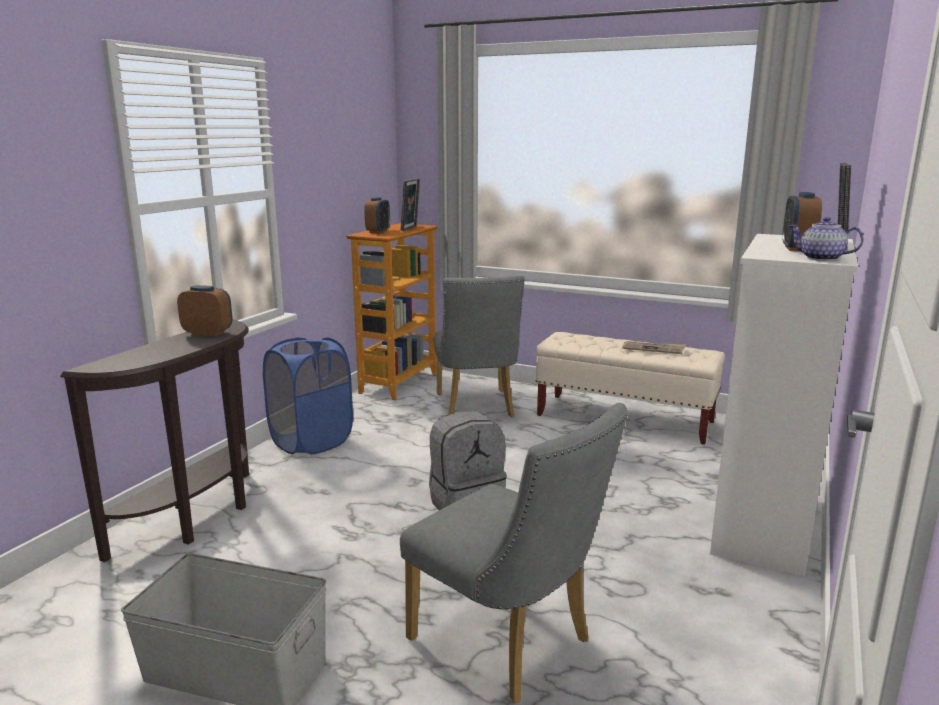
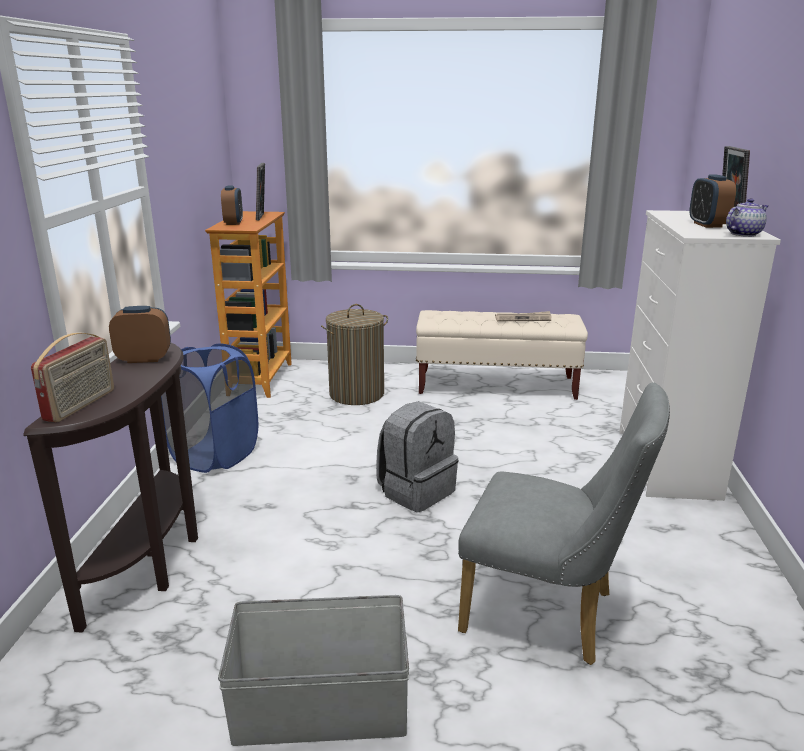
camera: 20 degrees left, 5 degrees up
grey chair [433,275,525,417] -> laundry basket [321,304,388,405]
teapot [789,217,864,261] -> teapot turned 135 degrees clockwise [726,198,768,237]
none -> radio [31,332,114,422]

